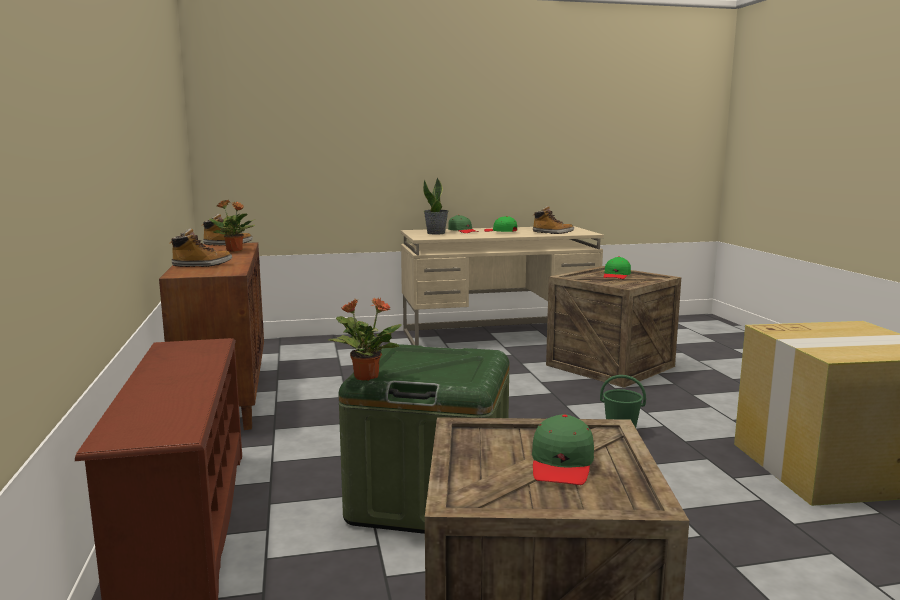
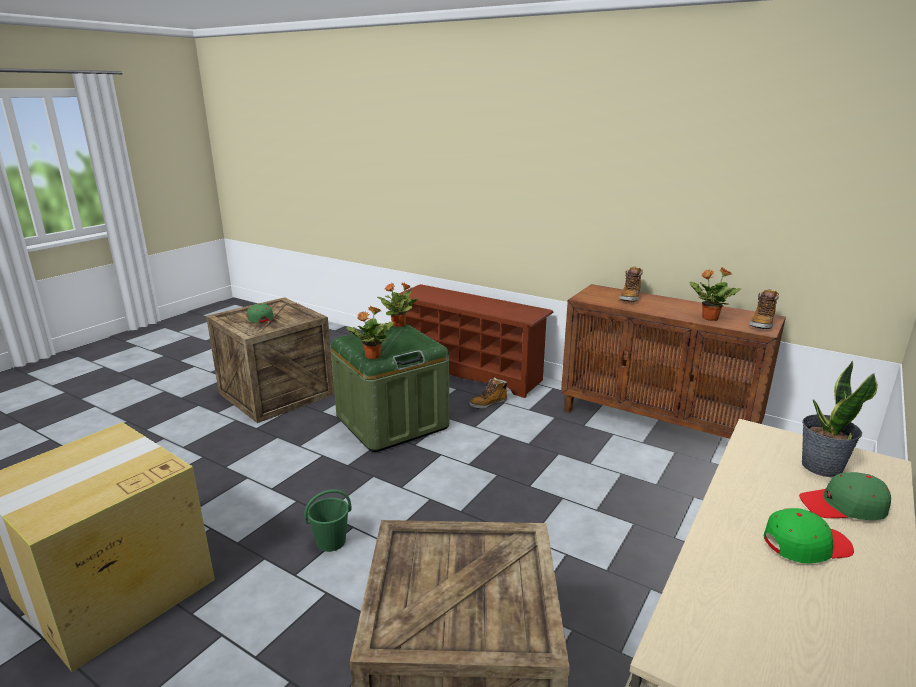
camera: 135 degrees right, 10 degrees up
boot [533,206,574,234] -> boot moved to [469,377,508,409]
green cap [604,256,631,279] -> none
none -> potted plant [346,306,393,359]

